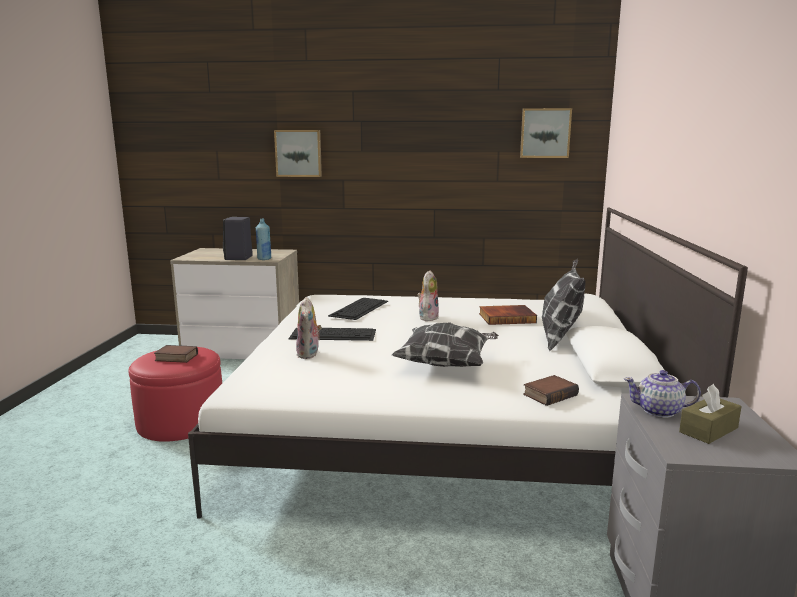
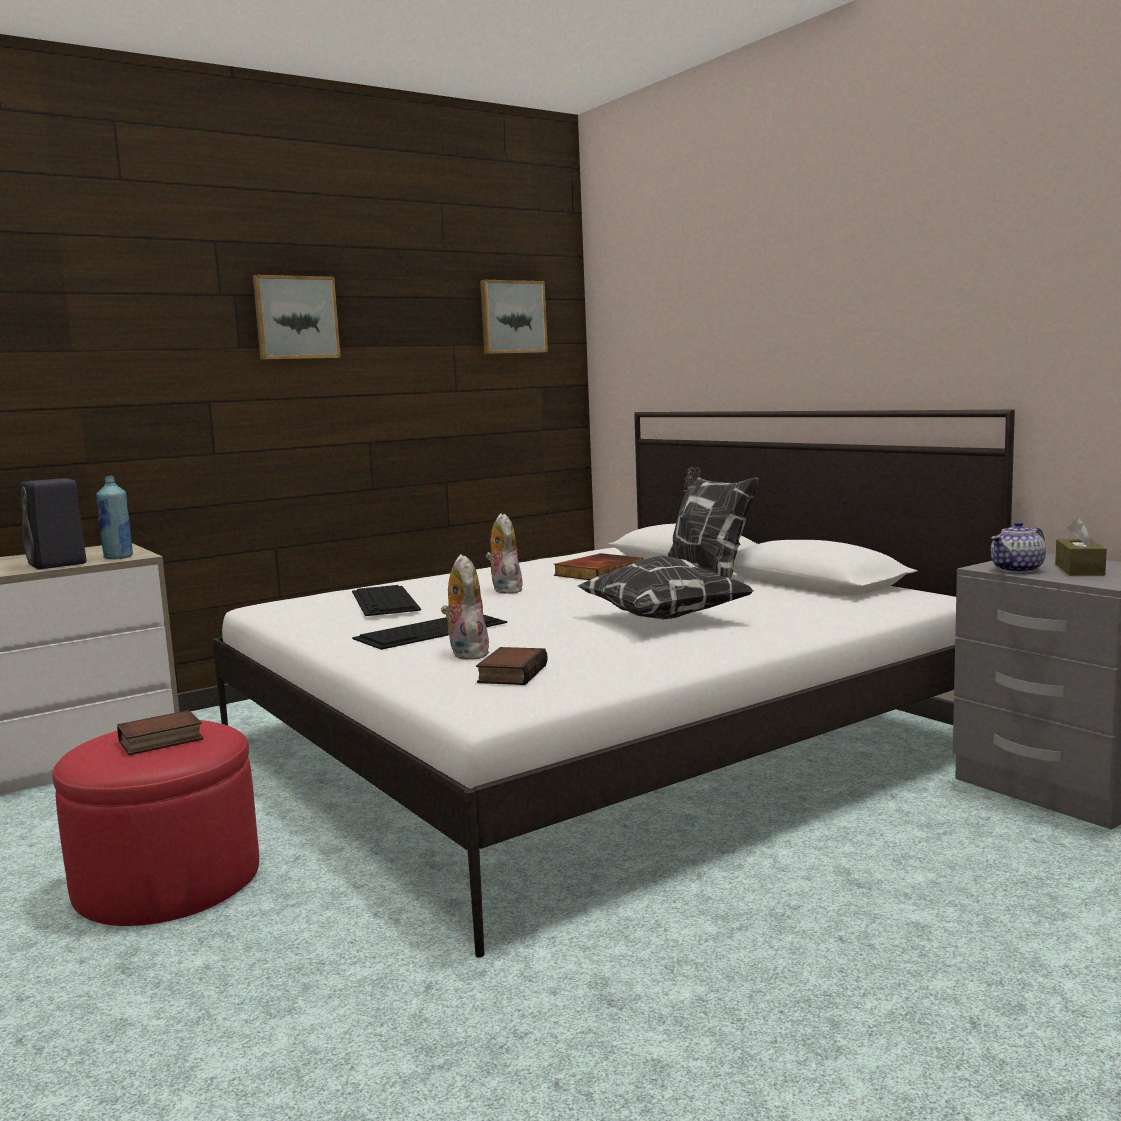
camera: 40 degrees left, 5 degrees down
picture [274,130,322,177] -> picture moved to [253,275,341,360]
plush toy [296,297,322,359] -> plush toy turned 150 degrees counterclockwise [441,554,489,660]
book [523,375,579,406] -> book moved to [476,647,548,685]

